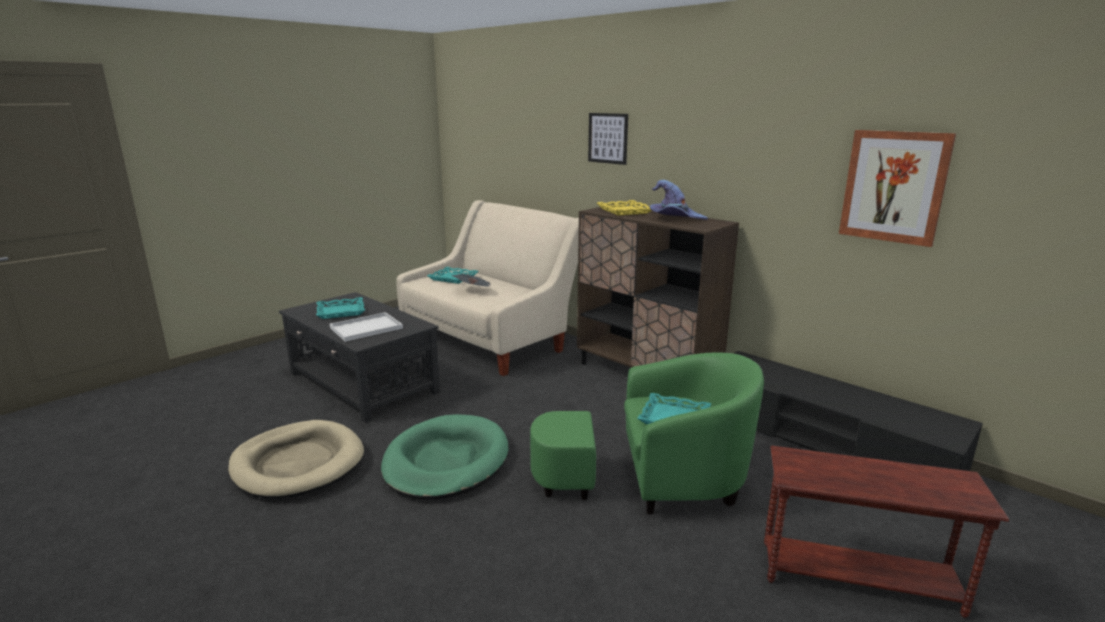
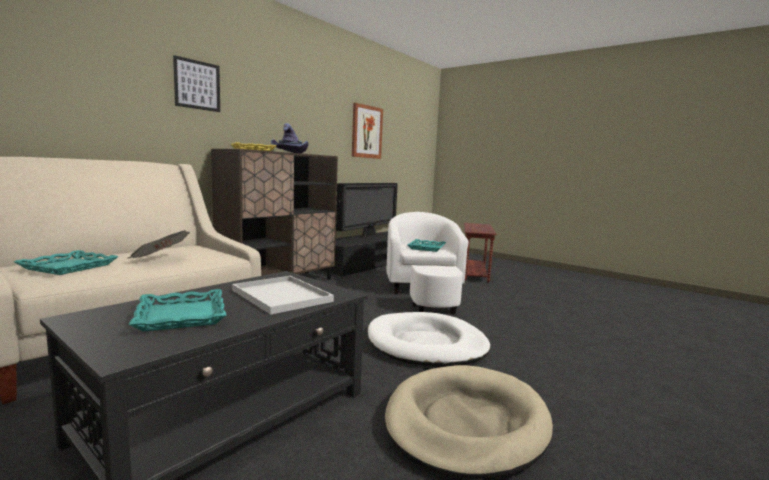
camera: 95 degrees left, 10 degrees down
green dog bed [381,414,508,500] -> white dog bed [368,312,490,367]
green armchair [530,353,764,514] -> white armchair [387,212,469,315]
none -> television [336,183,398,238]

